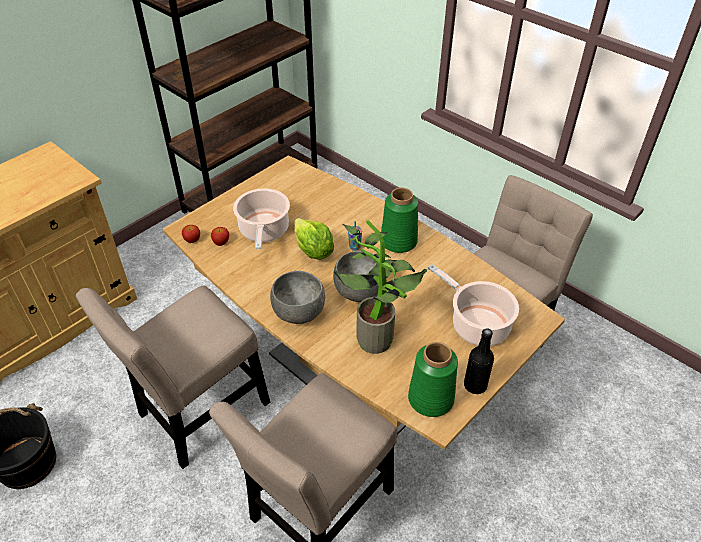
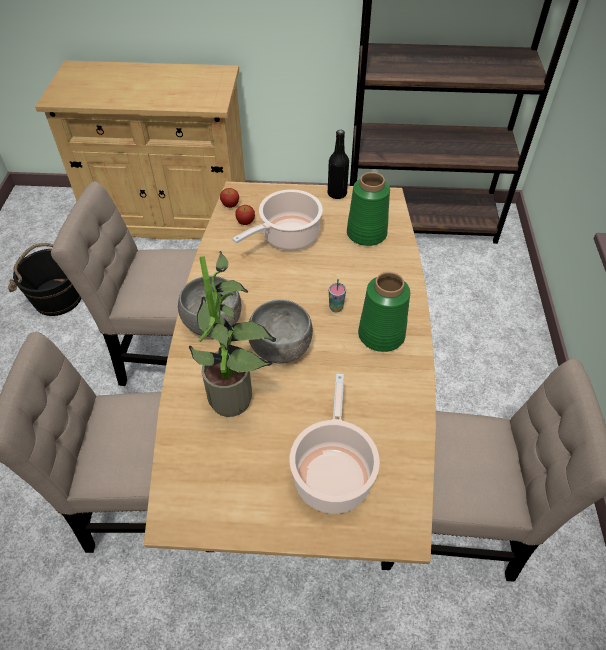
camera: 50 degrees right, 5 degrees up
lettuce [294,218,334,260] -> none
green vase [408,342,458,417] -> green vase moved to [347,172,390,246]
black bottle [464,329,494,394] -> black bottle moved to [328,130,349,199]

